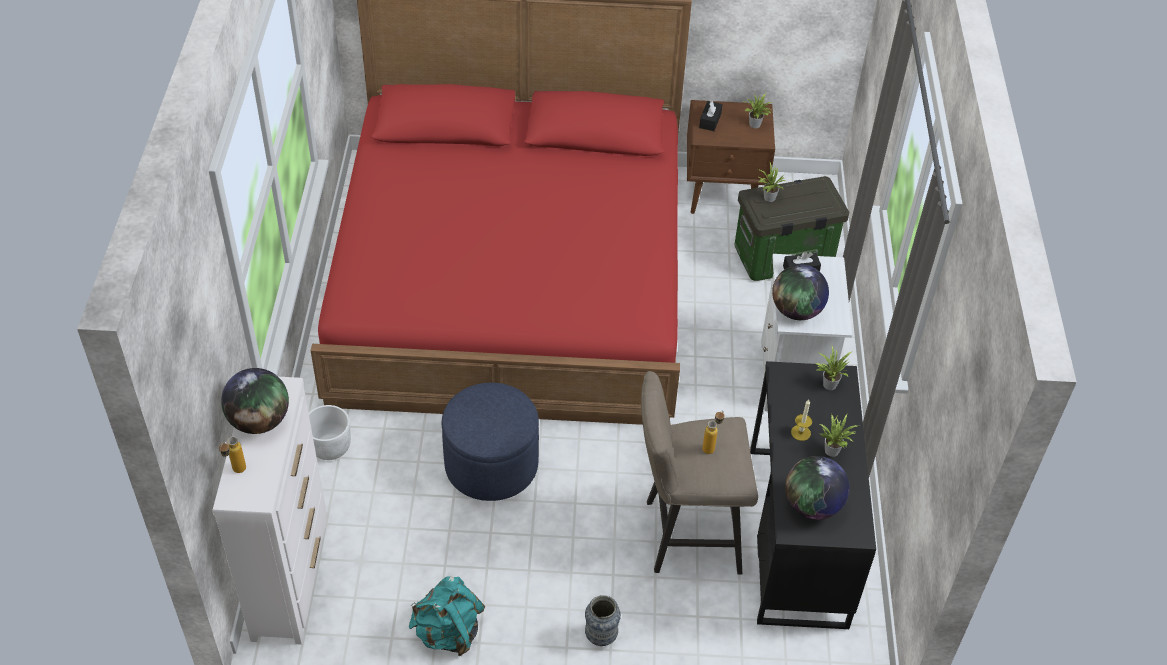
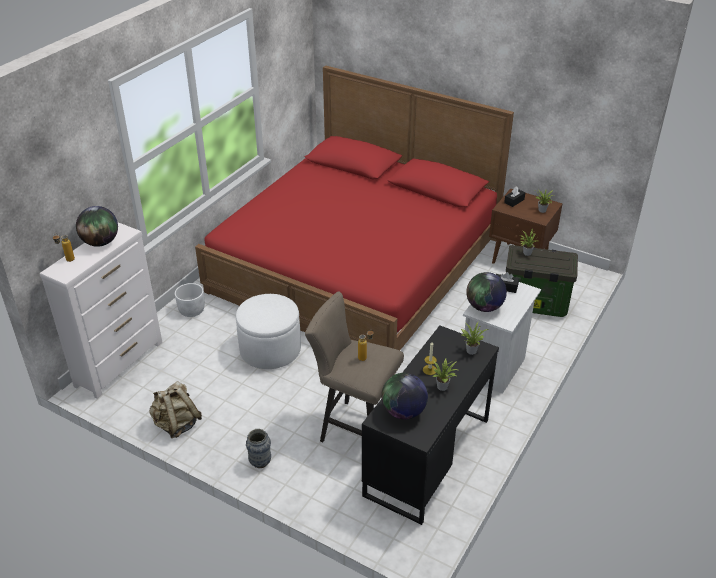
camera: 30 degrees right, 10 degrees down
turquoise backpack [409,576,485,656] -> beige backpack [149,381,202,438]
blue ottoman [442,383,539,501] -> white ottoman [236,294,301,369]

